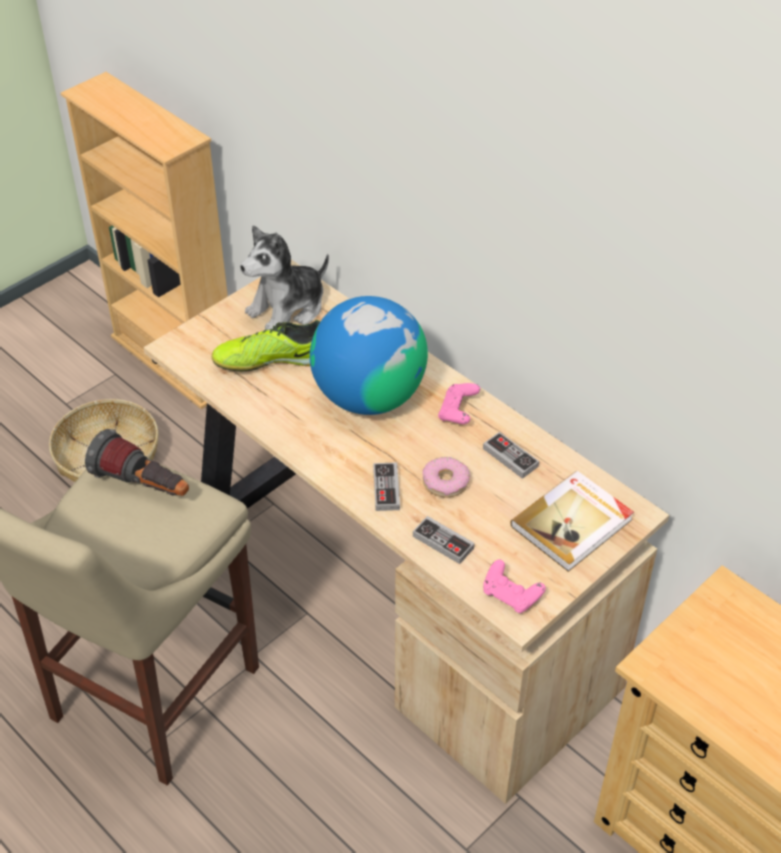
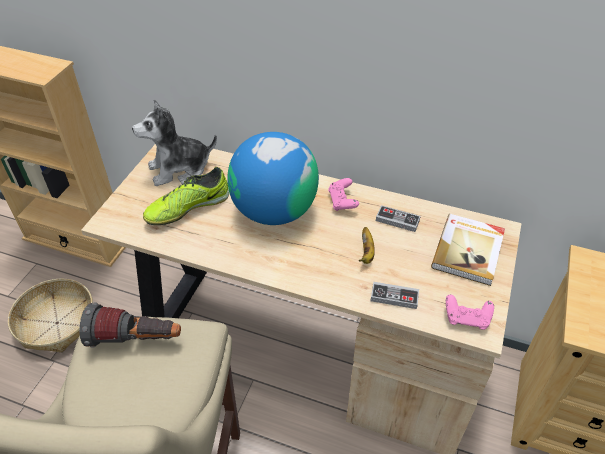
camera: 25 degrees left, 0 degrees up
plush toy [240,225,329,330] -> plush toy turned 45 degrees clockwise [132,99,217,186]
game controller [373,462,400,511] -> none
donut [423,457,470,498] -> banana [359,227,375,264]

